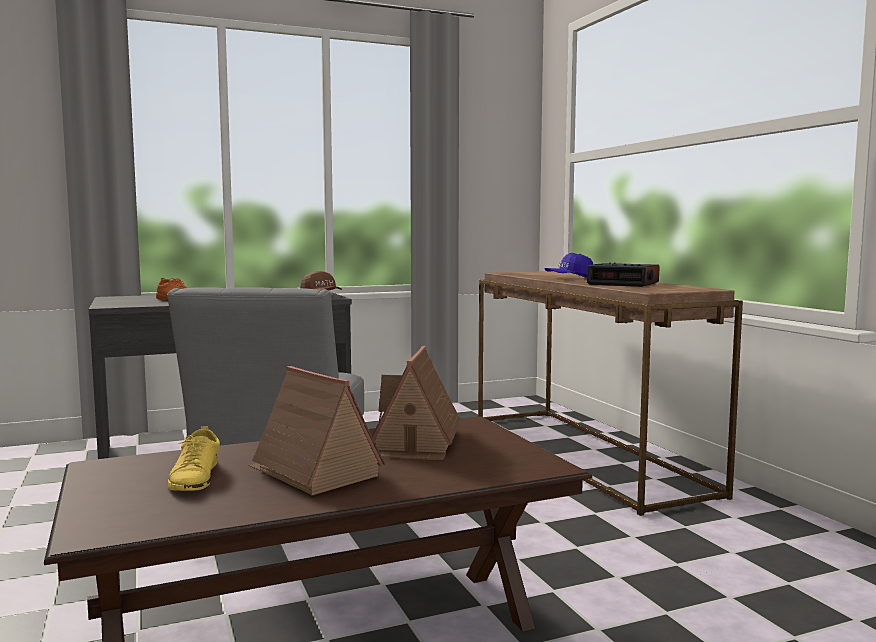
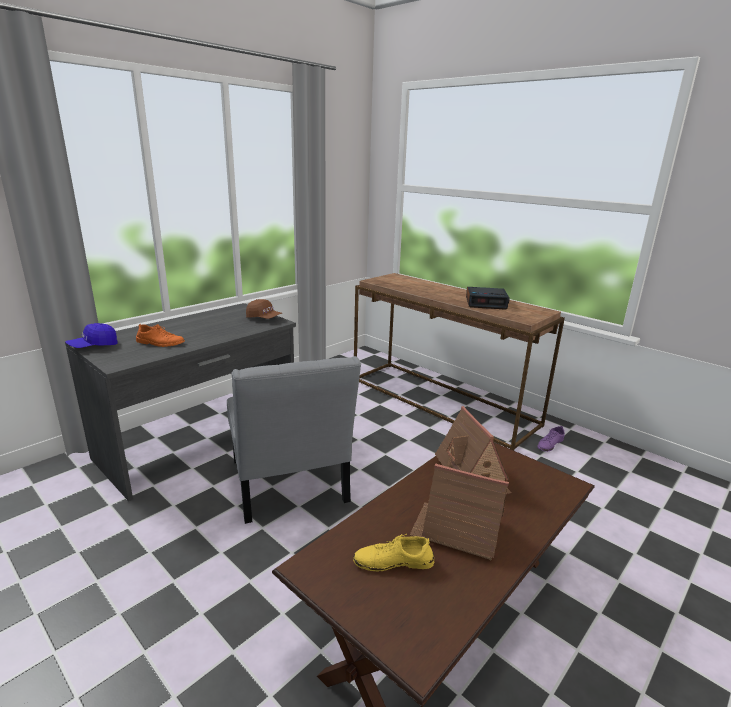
camera: 25 degrees left, 15 degrees up
yellow shoe [168,426,220,491] -> yellow shoe turned 120 degrees clockwise [353,534,434,572]
blue cap [545,253,594,278] -> blue cap moved to [65,323,118,348]
none -> purple shoe [537,426,565,452]

